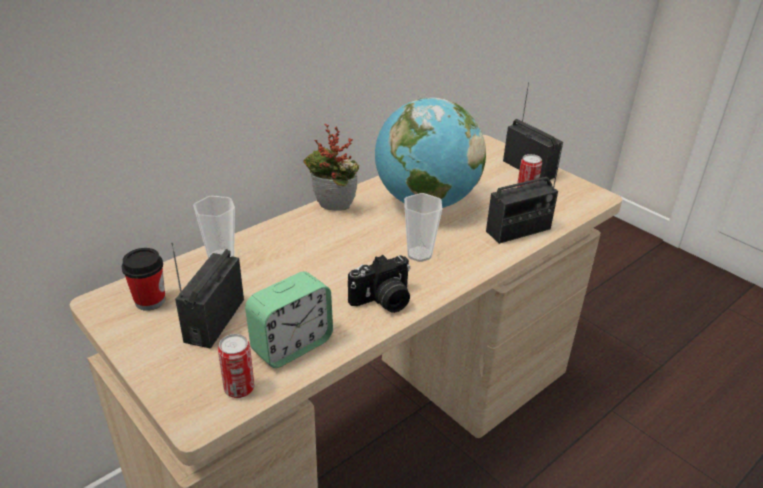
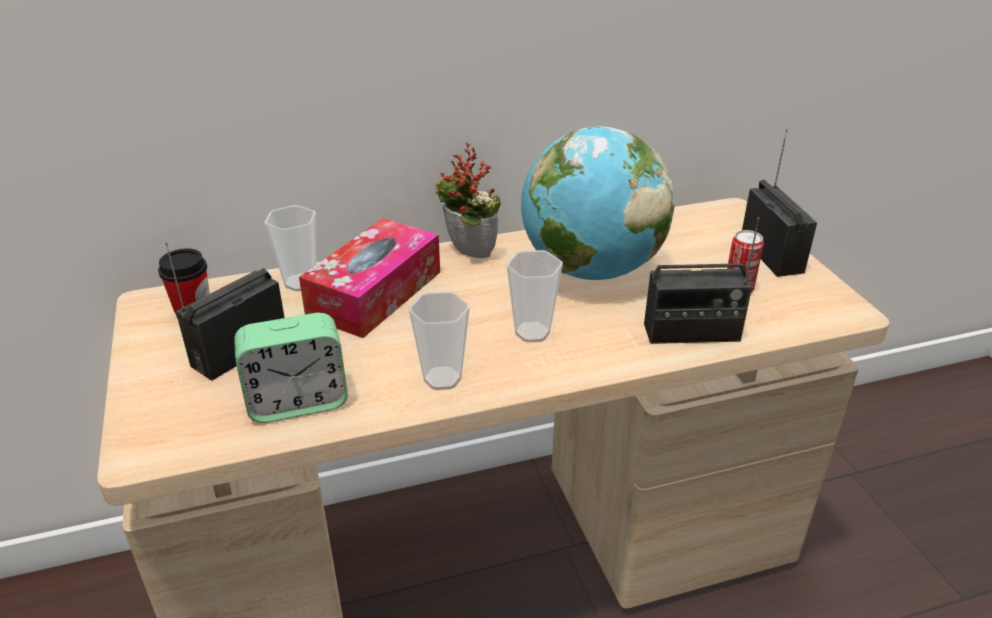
camera: 25 degrees right, 0 degrees up
can [218,334,254,398] -> none
camera [348,255,410,313] -> cup [409,291,470,390]
none -> tissue box [299,218,440,338]

